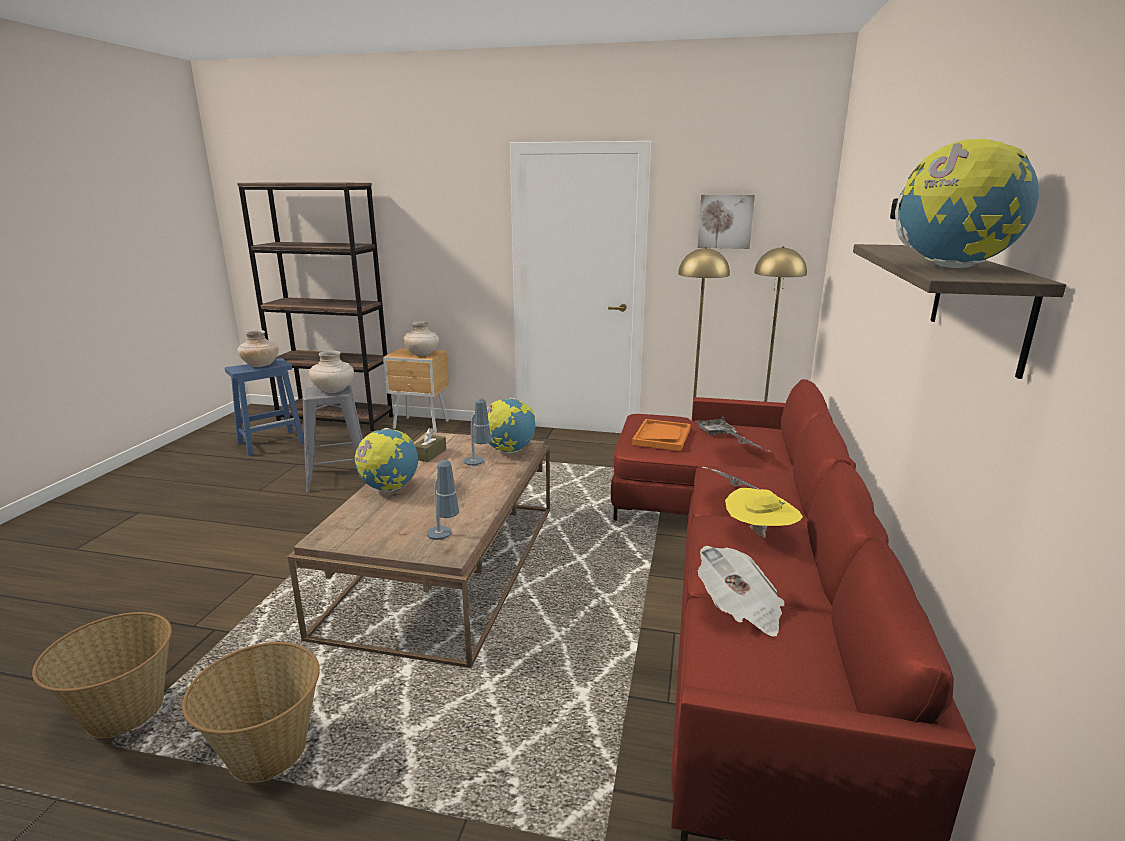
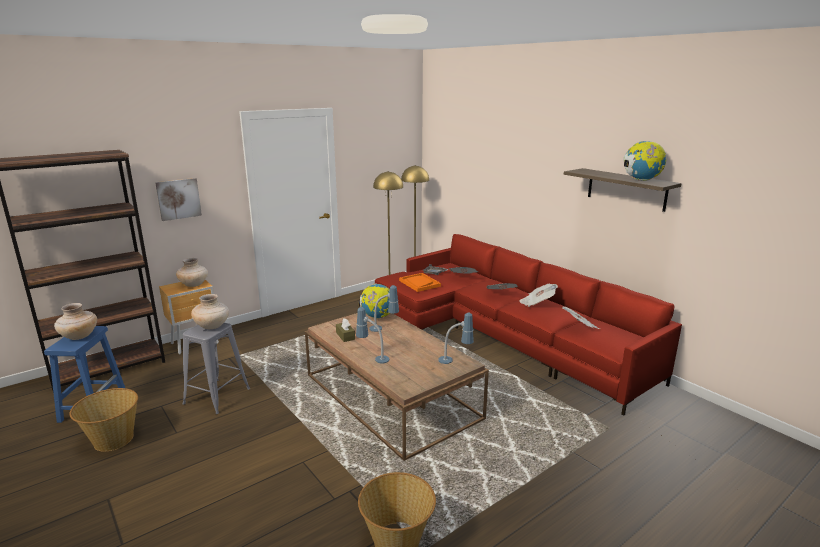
camera: 50 degrees left, 0 degrees up
basket [182,642,320,783] -> basket moved to [70,388,138,452]
globe [354,428,418,491] -> table lamp [356,307,389,364]
picture [698,195,755,249] -> picture moved to [155,178,202,221]
yellow hat [725,488,803,538] -> newspaper [519,284,558,307]

